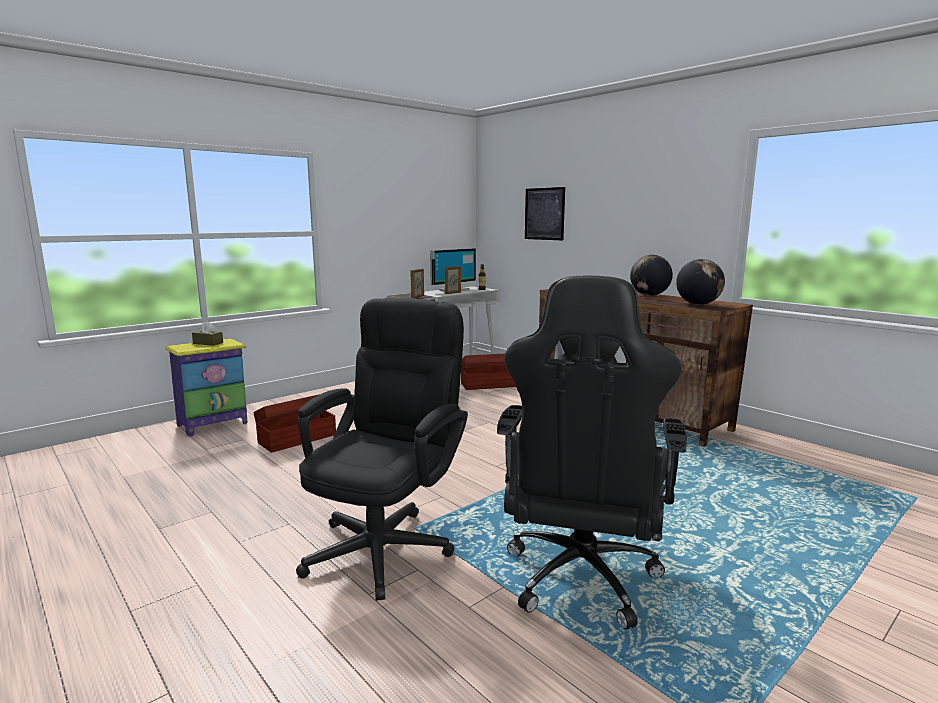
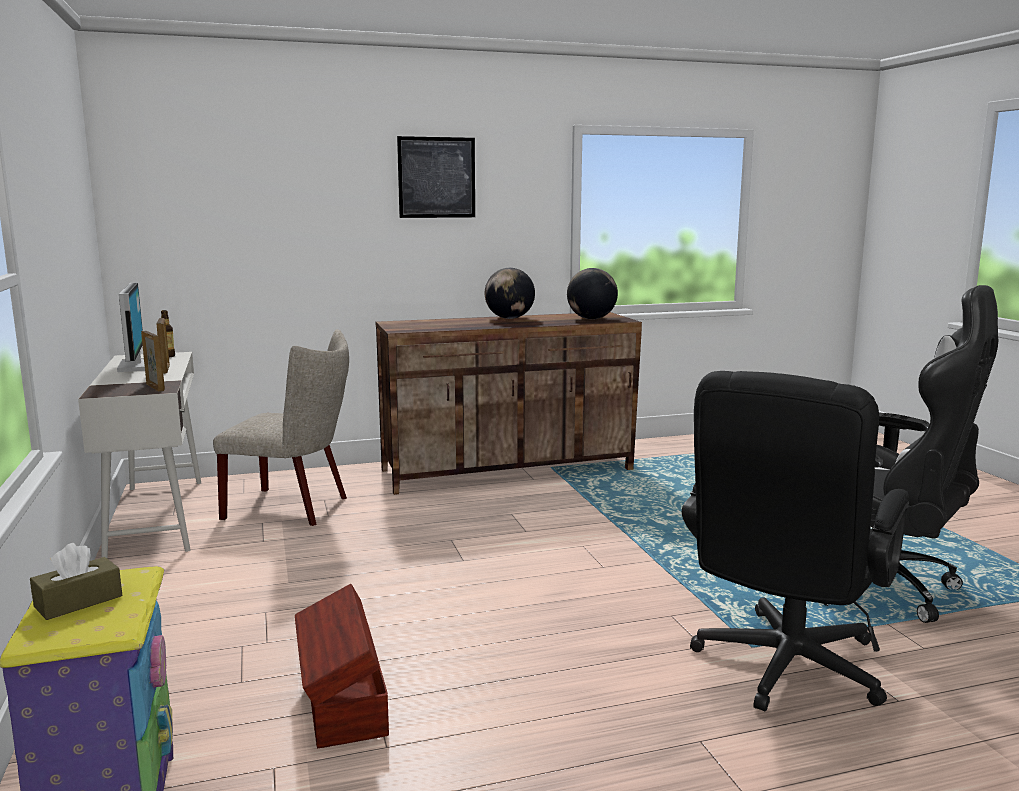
camera: 65 degrees left, 0 degrees up
black office chair [296,298,468,601] -> black office chair turned 105 degrees counterclockwise [682,371,909,711]
brown storage box [461,353,516,390] -> beige chair [213,329,349,526]
picture [525,187,565,240] -> picture moved to [397,136,475,218]

